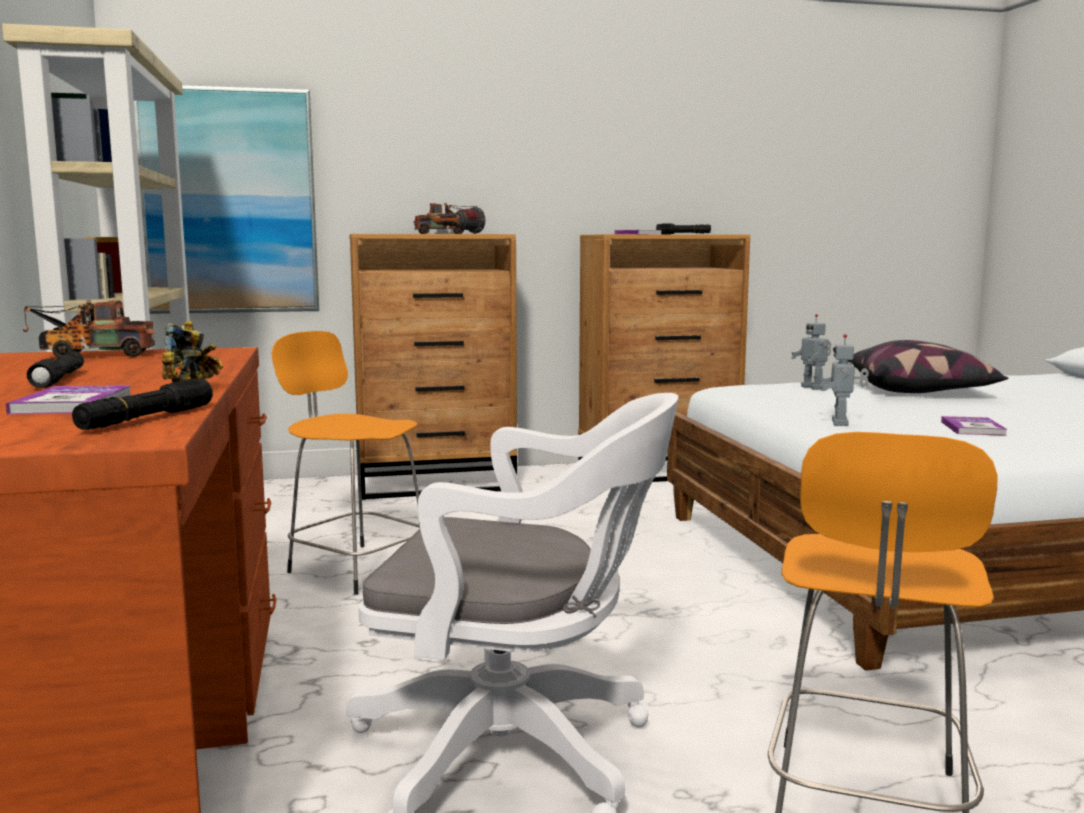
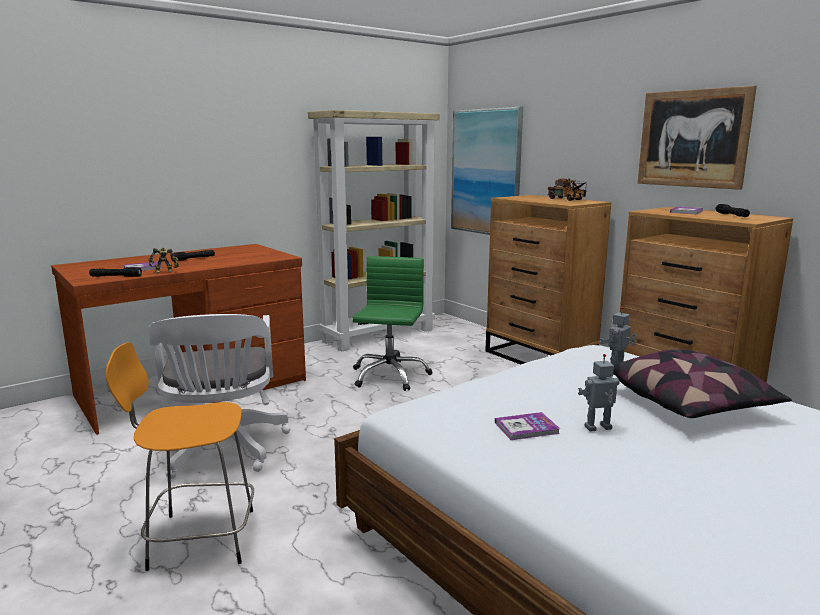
camera: 65 degrees right, 5 degrees up
toy truck [23,300,155,358] -> none
orange stool [272,331,420,595] -> green office chair [352,256,432,391]
flashlight [433,207,485,234] -> none
toy robot [820,334,869,426] -> toy robot moved to [578,354,619,432]
none -> picture [637,86,757,190]

